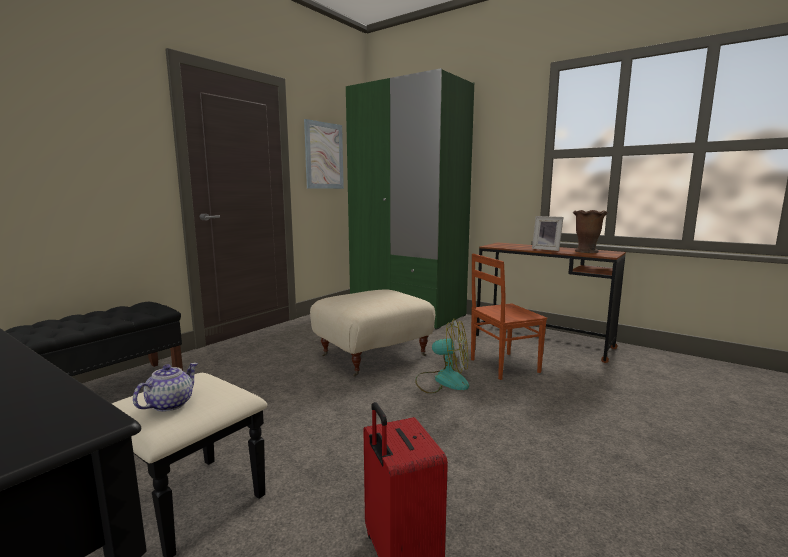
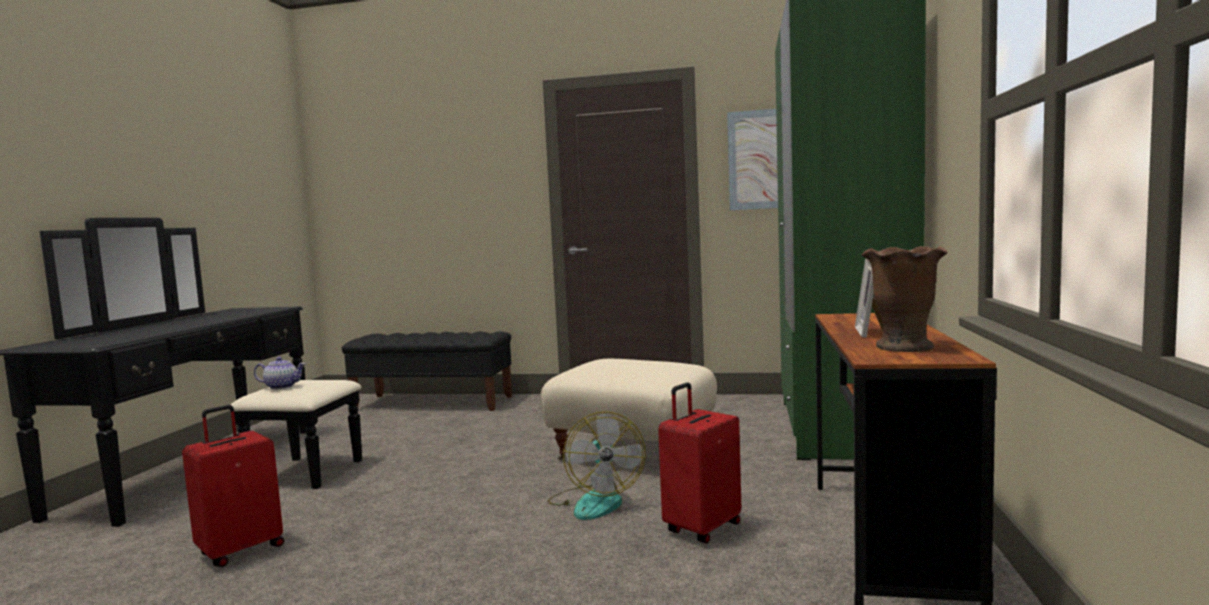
camera: 65 degrees right, 5 degrees down
brown chair [471,254,547,380] -> red suitcase [658,383,741,543]

